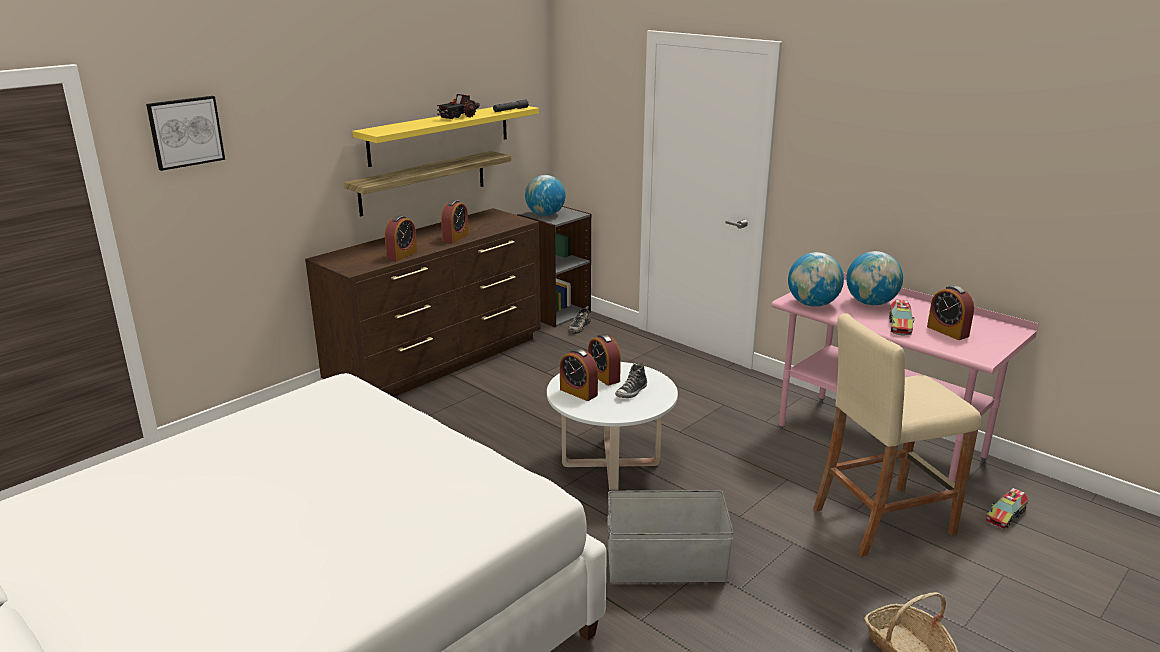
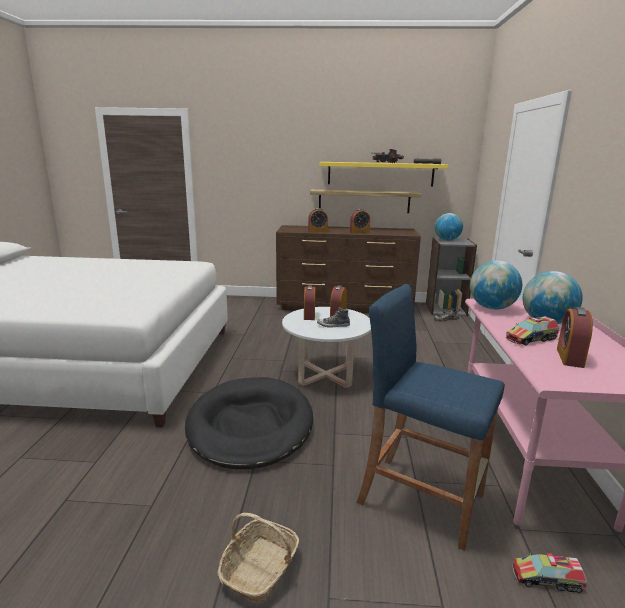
camera: 50 degrees right, 5 degrees down
picture [146,96,225,171] -> none
grey storage box [607,490,734,583] -> black dog bed [185,377,313,469]
beige stool [813,313,981,557] -> blue stool [356,284,505,551]

